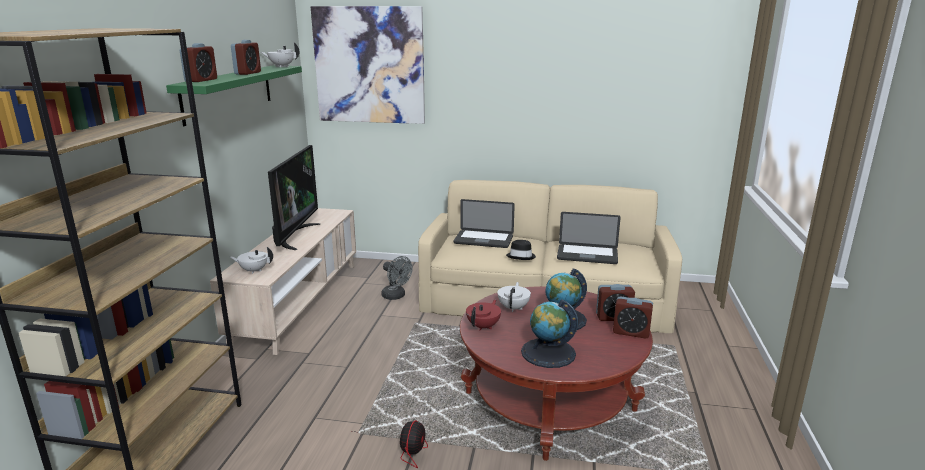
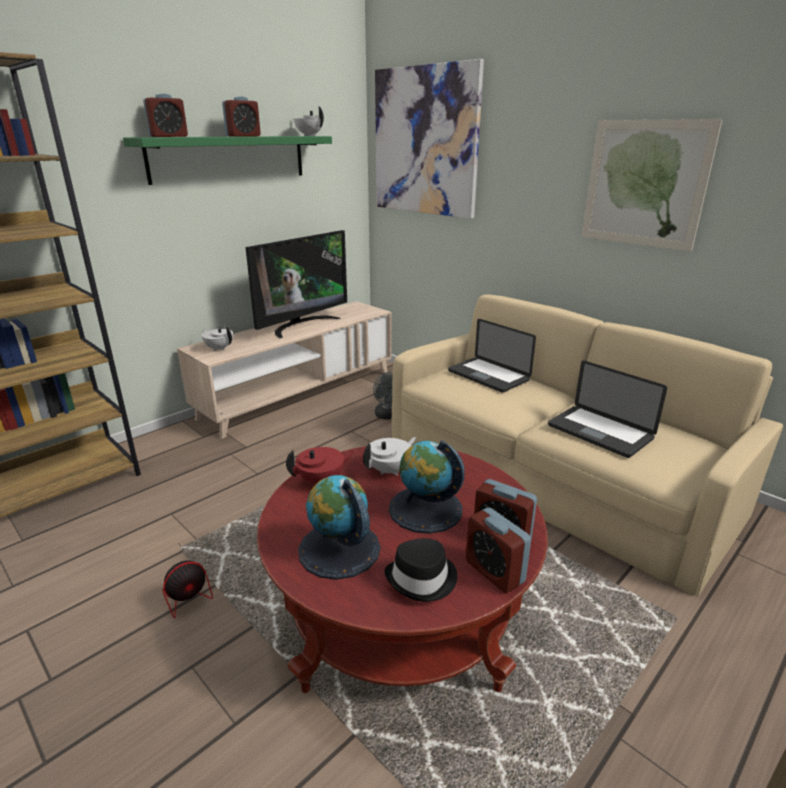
camera: 35 degrees right, 5 degrees up
black hat [506,240,536,260] -> black hat moved to [384,538,457,602]
none -> picture [582,119,722,251]

